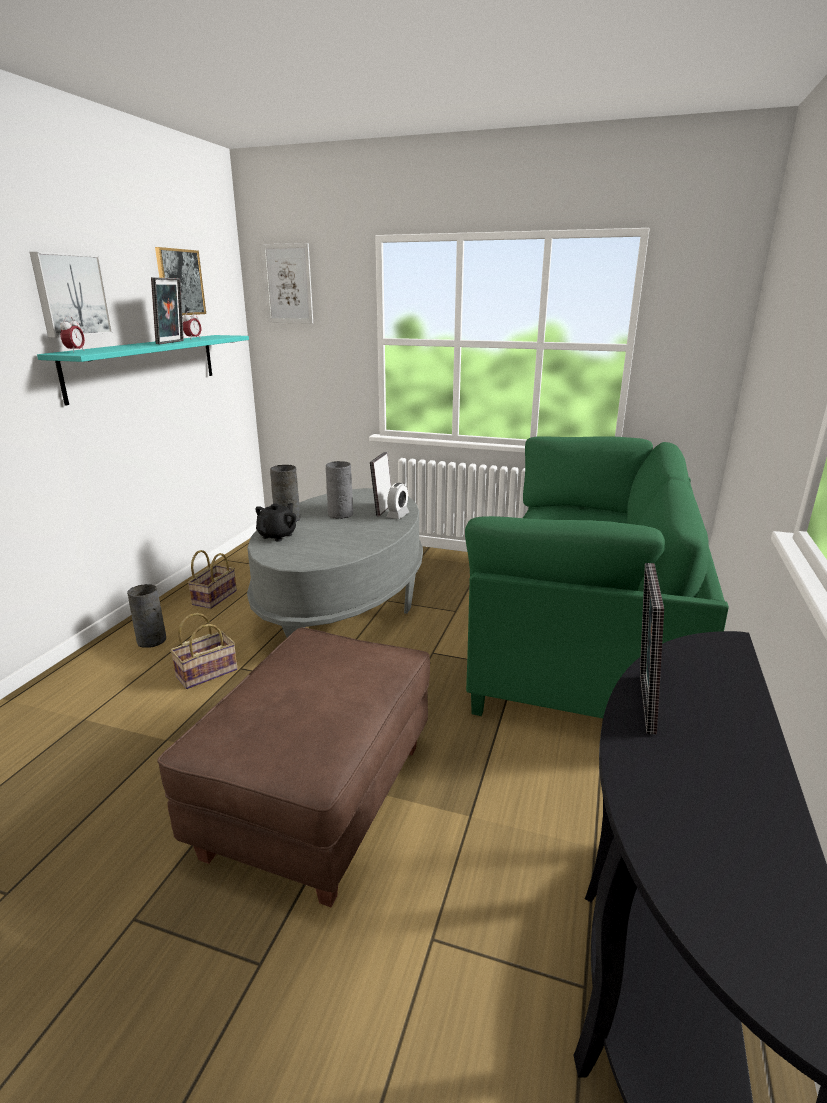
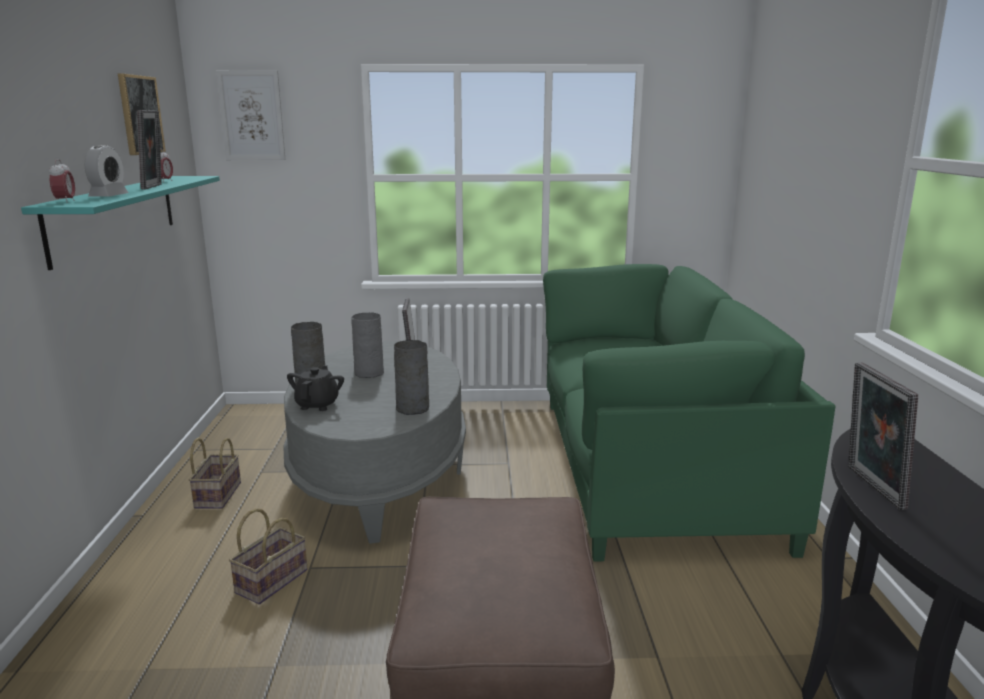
camera: 20 degrees left, 5 degrees down
picture [30,252,113,338] -> none
grey vase [127,584,166,648] -> grey vase moved to [394,340,429,415]
alarm clock [386,483,409,519] -> alarm clock moved to [85,145,128,197]

